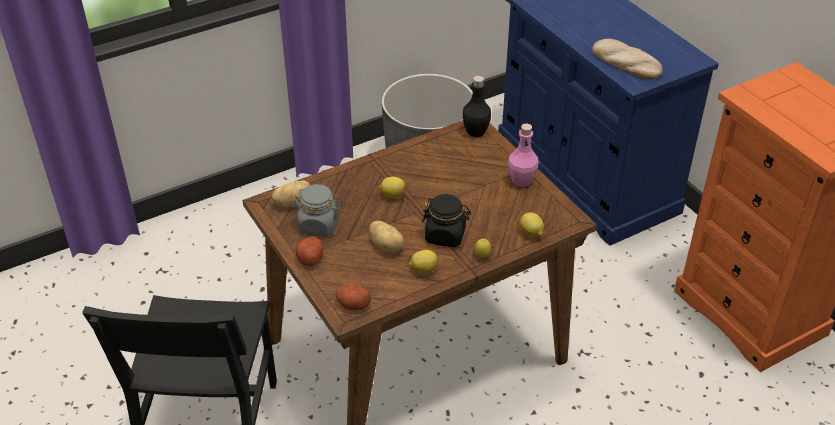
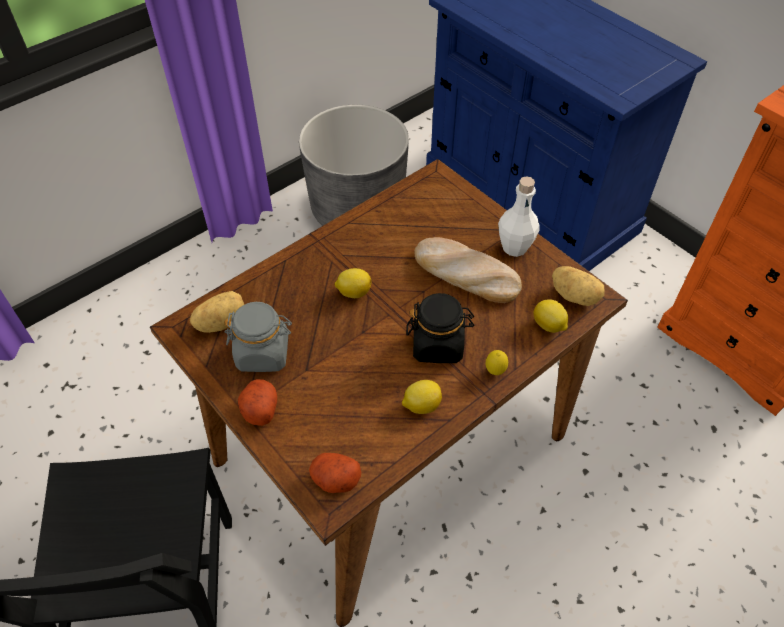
camera: 10 degrees left, 10 degrees up
potato [370,221,405,252] -> potato moved to [552,266,605,306]
black bottle [463,76,491,137] -> none
pink bottle [508,123,538,187] -> white bottle [498,176,540,257]
bread [592,39,662,80] -> bread moved to [414,237,522,303]

